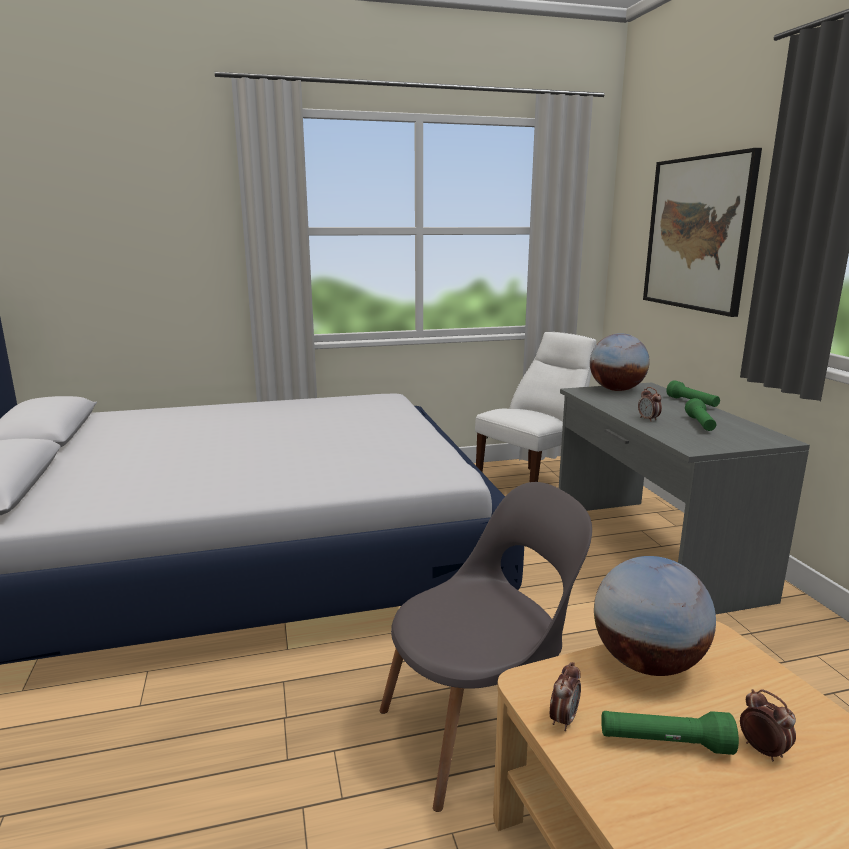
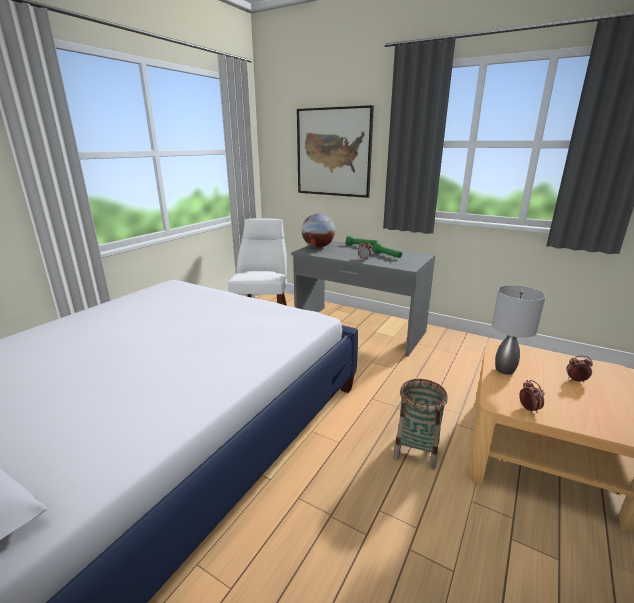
camera: 45 degrees left, 5 degrees up
grey chair [379,482,592,812] -> basket [393,379,448,470]
globe [594,556,716,676] -> grey table lamp [492,285,546,375]
green flashlight [601,711,739,755] -> none

